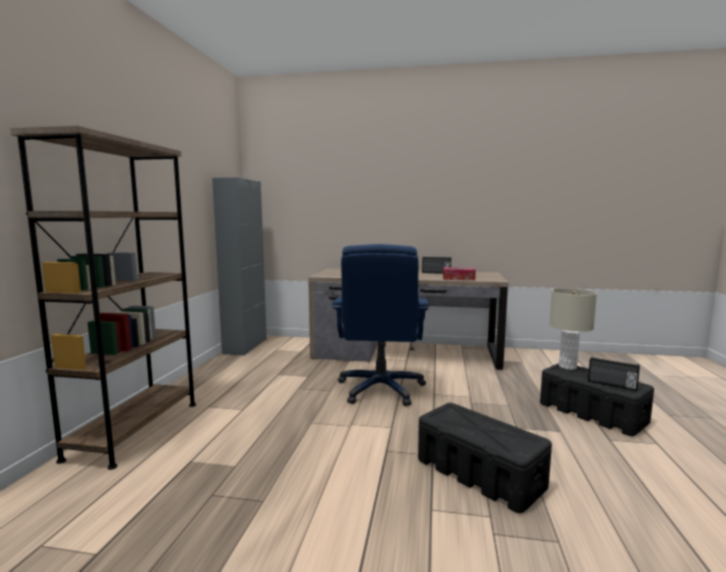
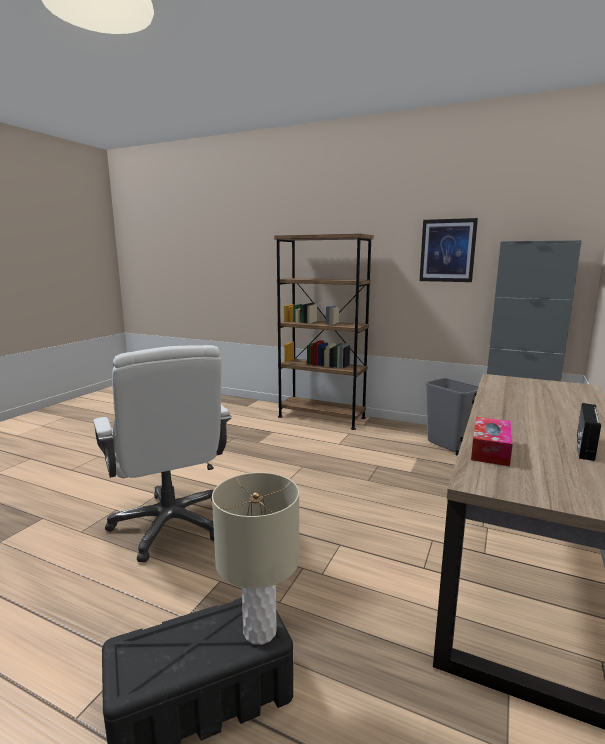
camera: 105 degrees right, 5 degrees up
blue office chair [332,244,429,406] -> none
black storage box [418,403,552,513] -> white office chair [93,345,232,563]
radio [588,357,640,391] -> none
none -> picture [419,218,478,282]
none -> grey trash can [426,378,479,452]

